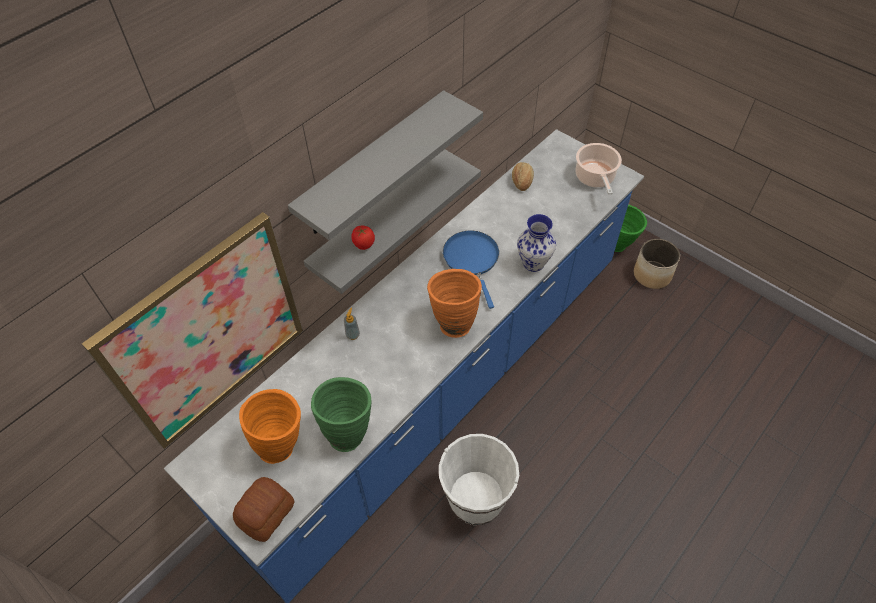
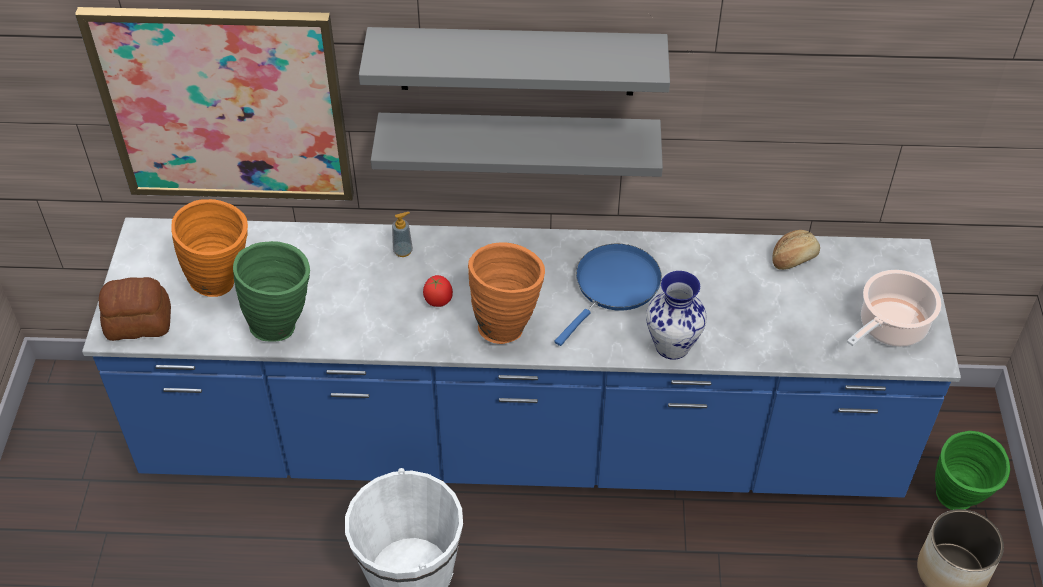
camera: 50 degrees right, 5 degrees down
tomato [351,225,375,250] -> tomato moved to [423,275,453,307]

